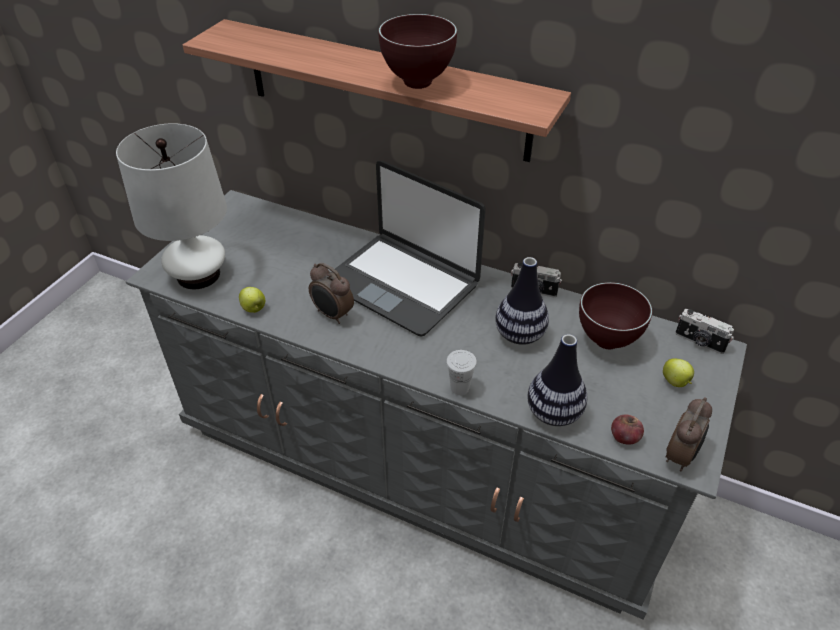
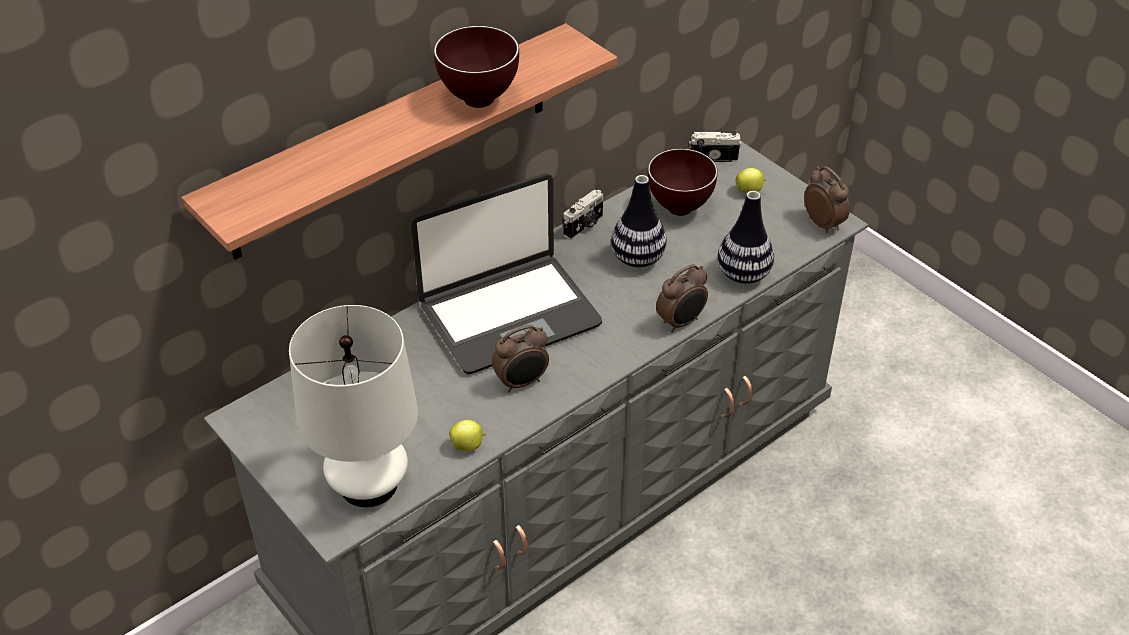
camera: 65 degrees left, 0 degrees up
white cup [446,350,477,395] -> alarm clock [656,264,708,333]
apple [611,415,644,445] -> none
camera [675,309,734,354] -> camera turned 150 degrees counterclockwise [689,130,742,162]

